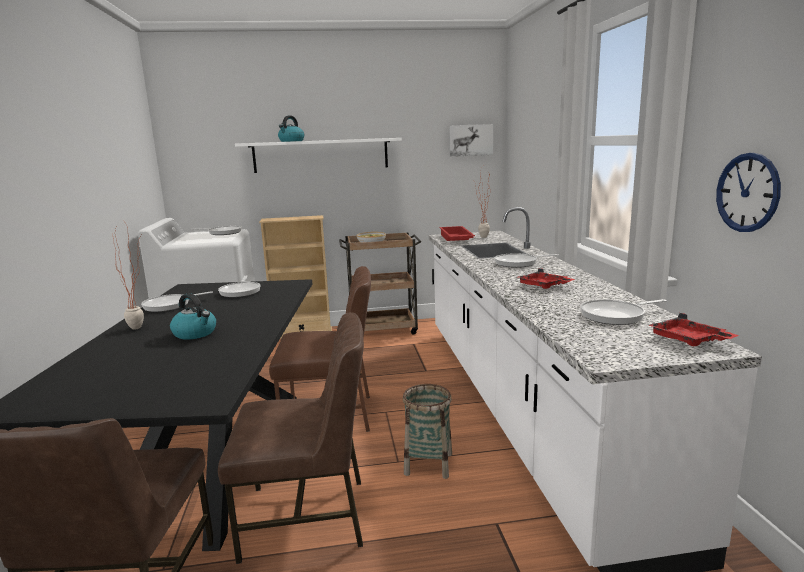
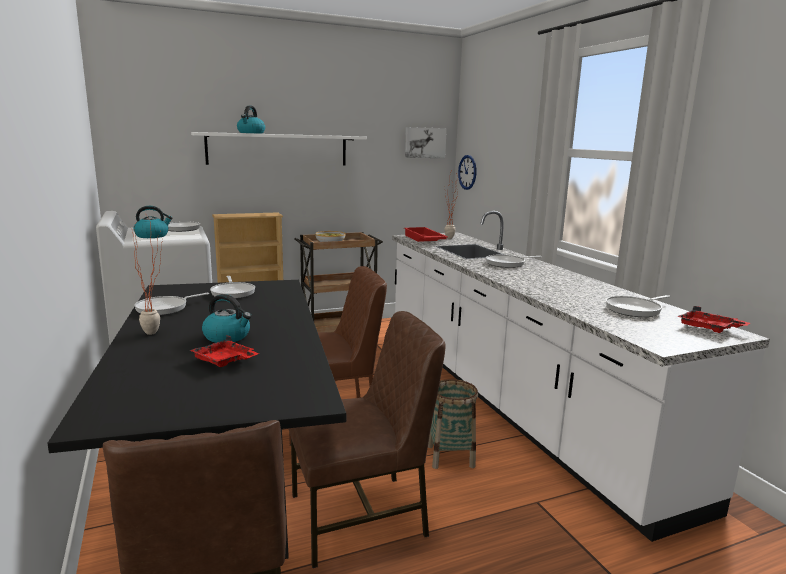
camera: 15 degrees left, 0 degrees up
red tray [518,268,575,289] -> red tray moved to [189,336,259,367]
wall clock [716,153,781,232] -> wall clock moved to [458,155,476,190]
none -> kettle [133,206,172,238]

